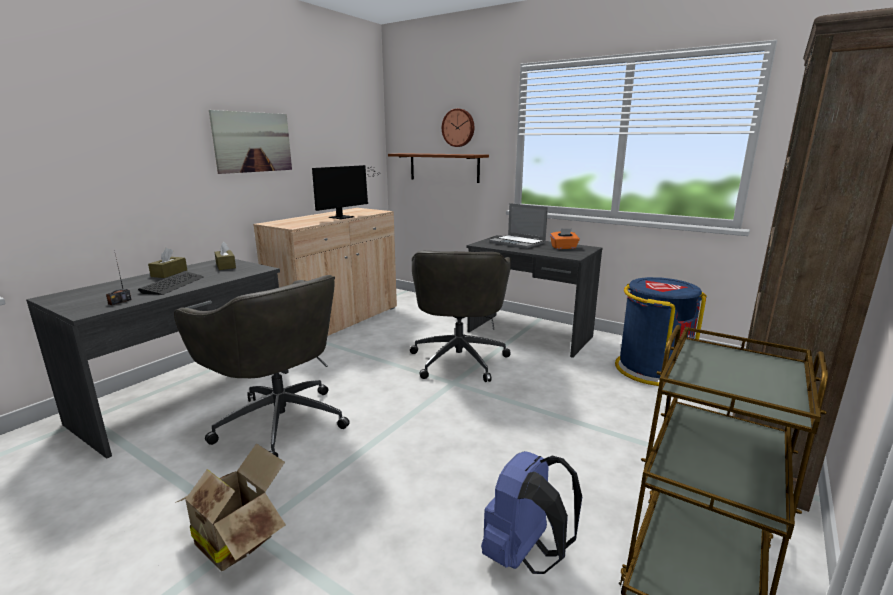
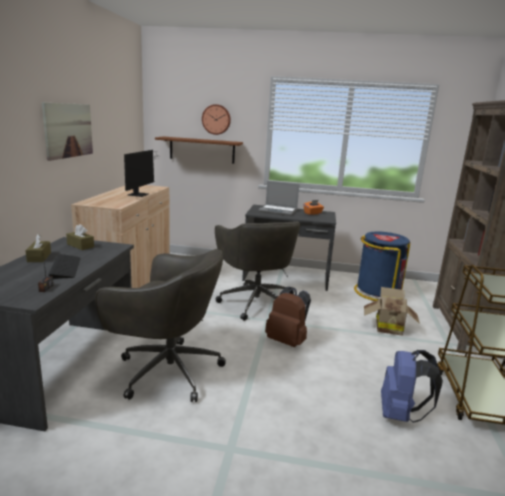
camera: 25 degrees left, 0 degrees up
cardboard box [175,443,286,571] -> cardboard box moved to [364,287,420,336]
none -> brown backpack [265,286,311,347]

